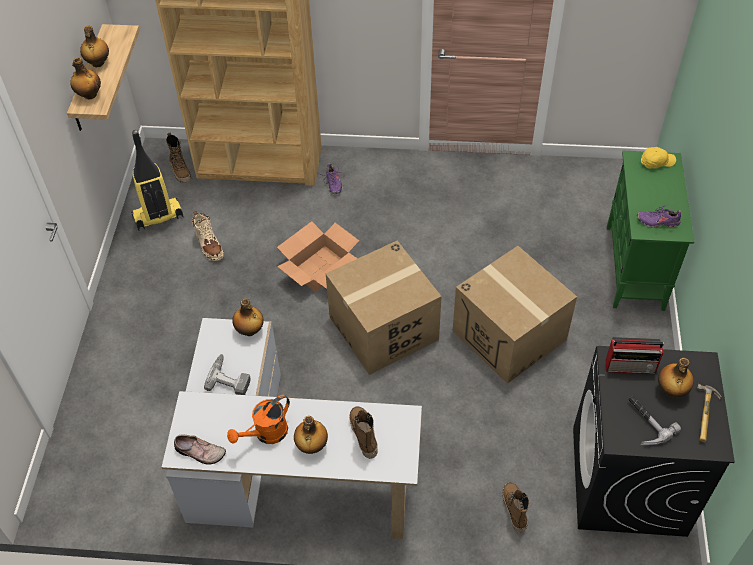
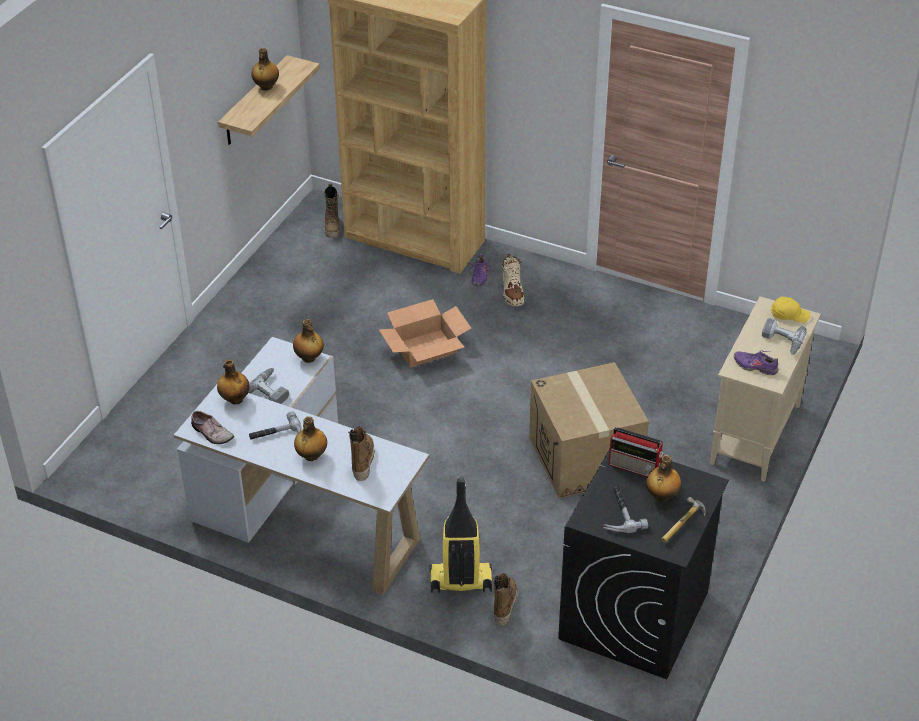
camera: 20 degrees right, 10 degrees down
bottle [70,57,101,99] -> bottle moved to [217,360,250,405]
vacuum cleaner [131,130,183,231] -> vacuum cleaner moved to [430,477,492,593]
beige boot [192,211,224,261] -> beige boot moved to [502,254,524,306]
orange watering can [227,395,290,444] -> hammer [249,411,301,440]
cardboard box [326,241,442,375] -> none
green cabinet [607,151,694,311] -> beige cabinet [710,297,821,482]
none -> power drill [762,318,807,355]

